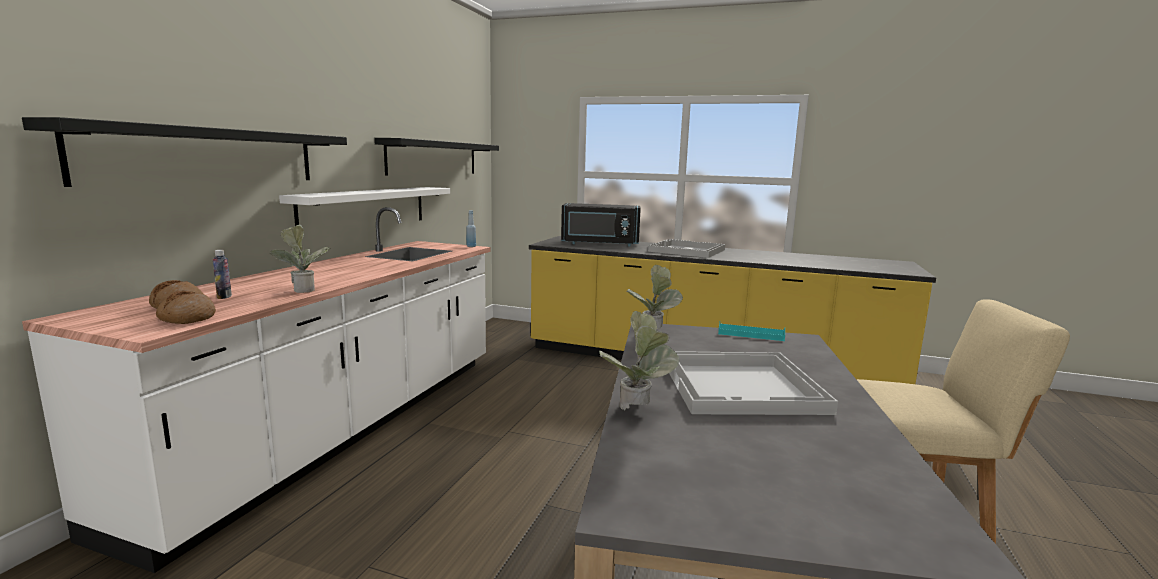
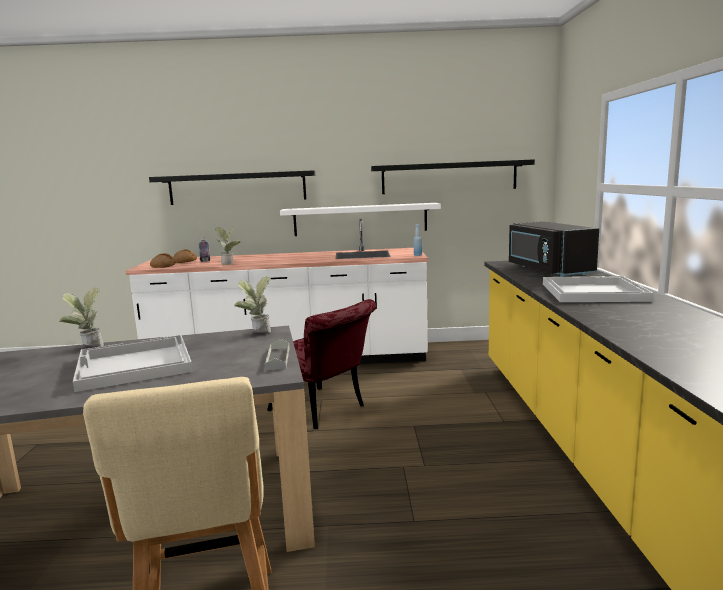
camera: 70 degrees right, 0 degrees up
turquoise tray [718,322,785,341] -> grey tray [265,339,290,370]
none -> red chair [267,299,376,429]

